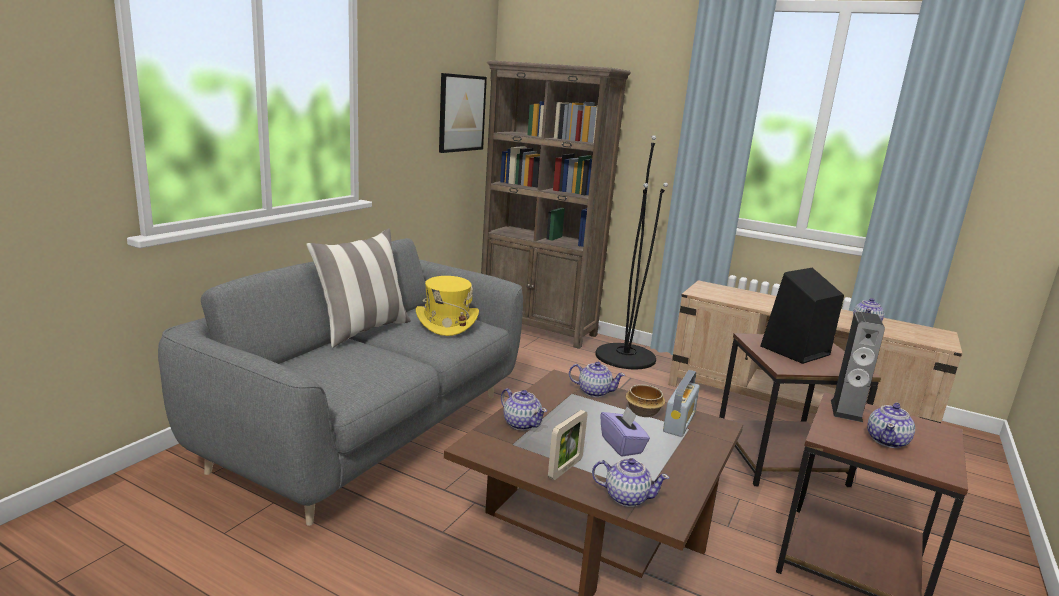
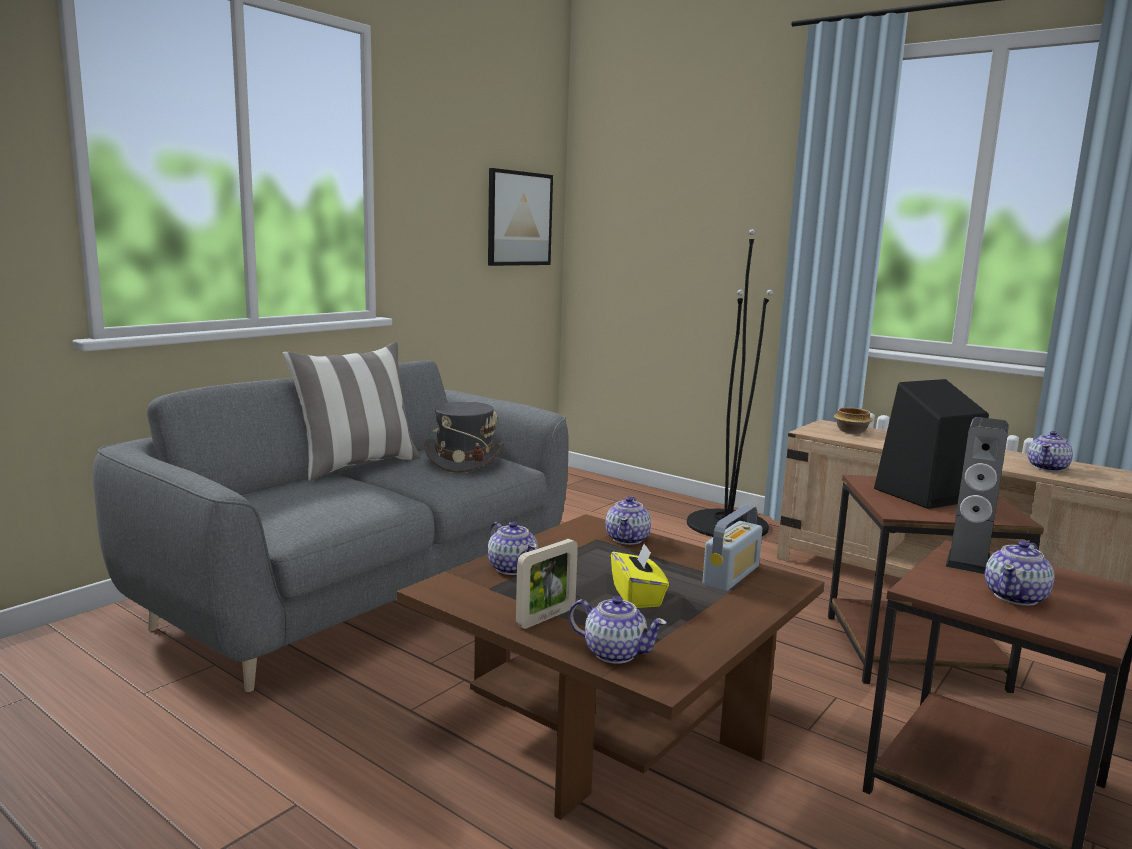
camera: 10 degrees right, 5 degrees down
yellow hat [416,276,479,336] -> grey hat [424,402,504,473]
brown bookcase [481,60,631,349] -> none
teapot [569,361,625,397] -> teapot turned 75 degrees clockwise [605,497,651,545]
purple tissue box [600,406,650,457] -> yellow tissue box [611,543,669,608]
bowl [625,384,665,417] -> bowl moved to [834,407,873,434]

